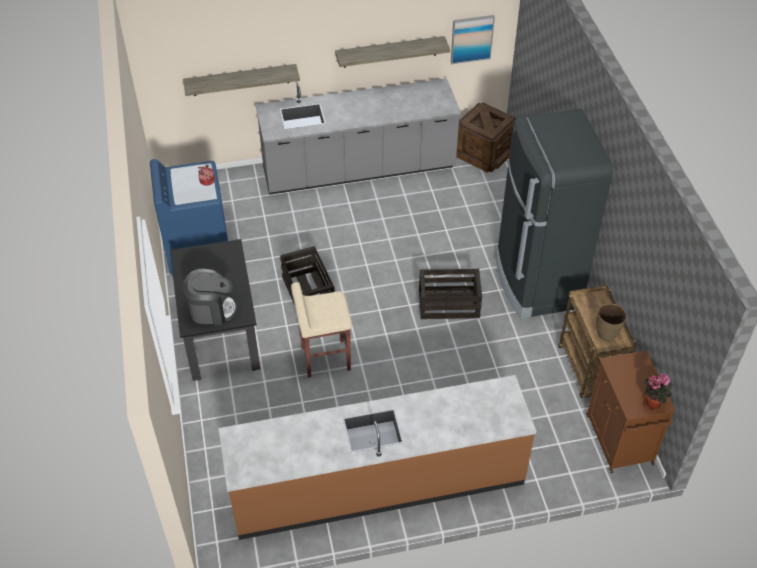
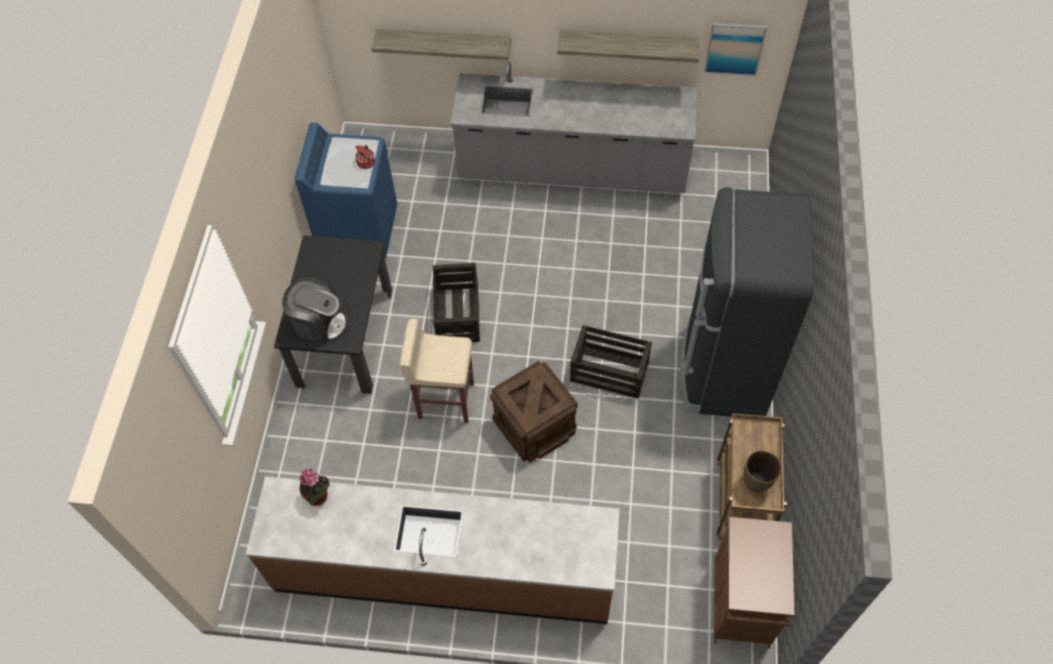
camera: 20 degrees right, 10 degrees up
crate [456,103,516,173] -> crate moved to [490,361,578,463]
potted plant [643,373,672,411] -> potted plant moved to [299,469,329,506]

